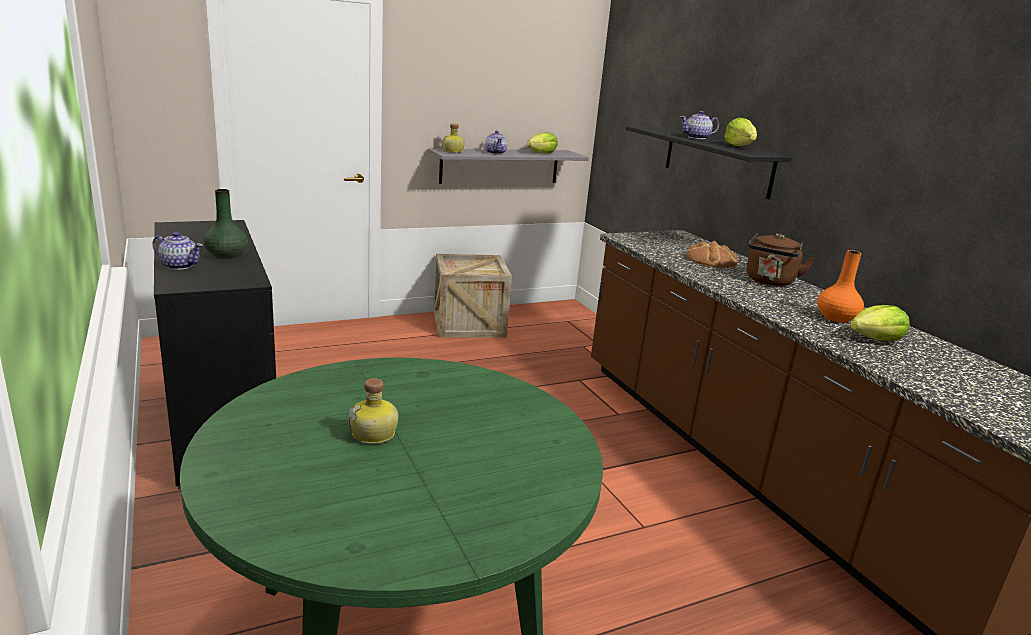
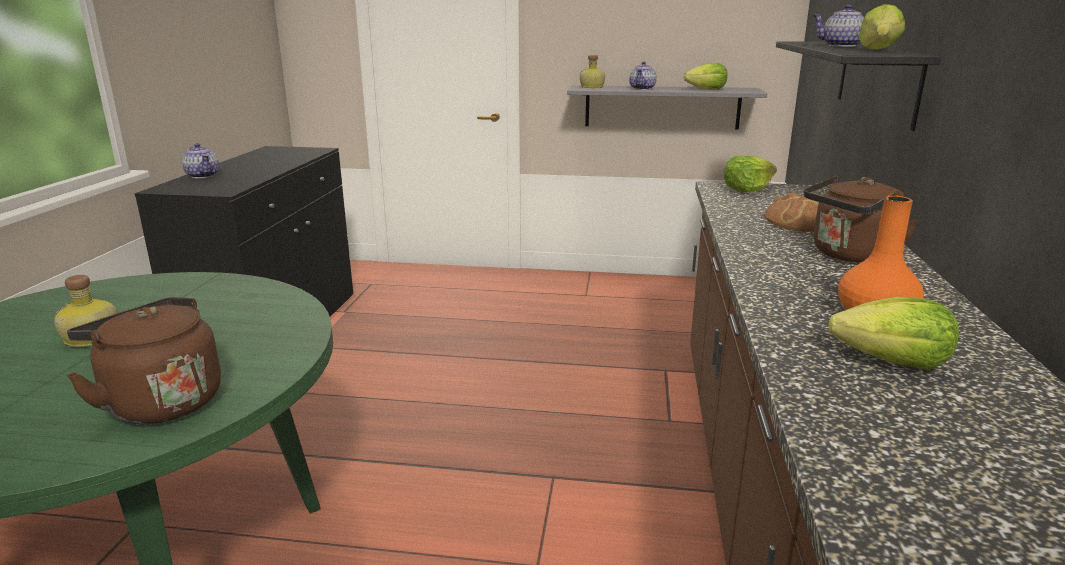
camera: 35 degrees right, 0 degrees up
green vase [204,189,248,259] -> none
crate [434,254,512,337] -> none
none -> brown kettle [66,297,221,424]
none -> lettuce [723,155,777,192]

